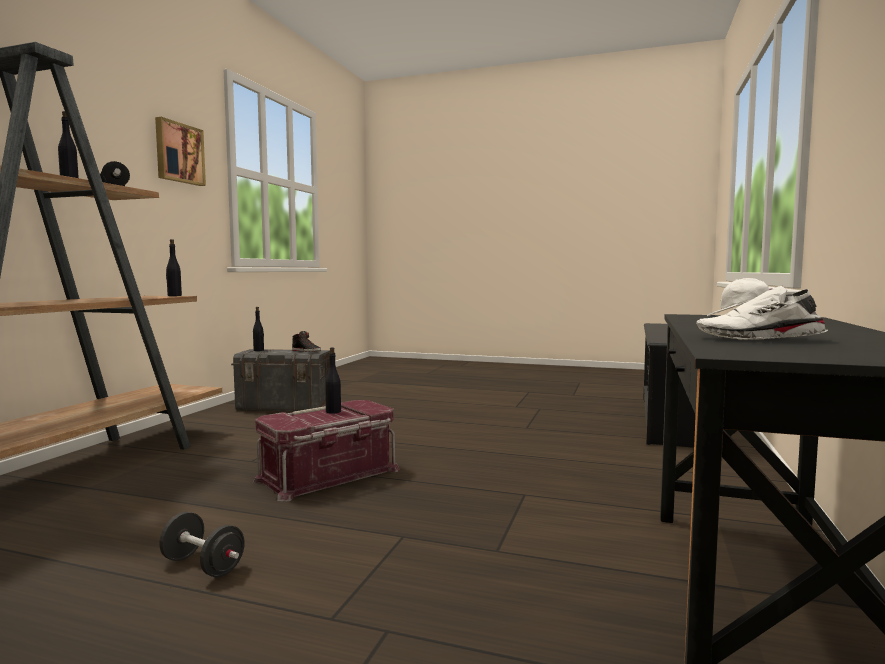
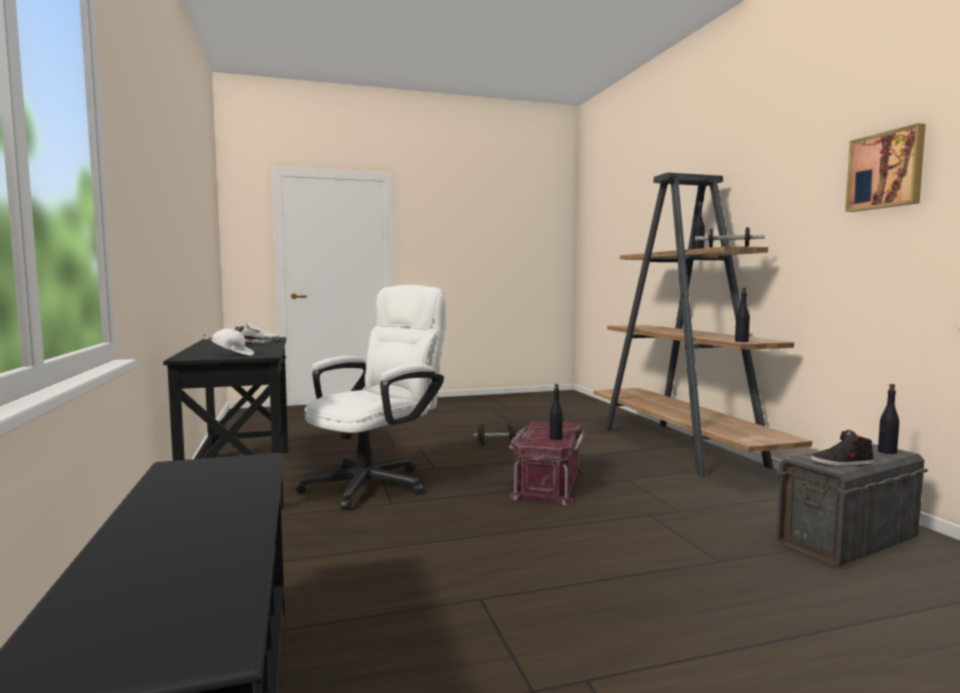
camera: 145 degrees right, 0 degrees up
none -> white office chair [296,285,446,510]

